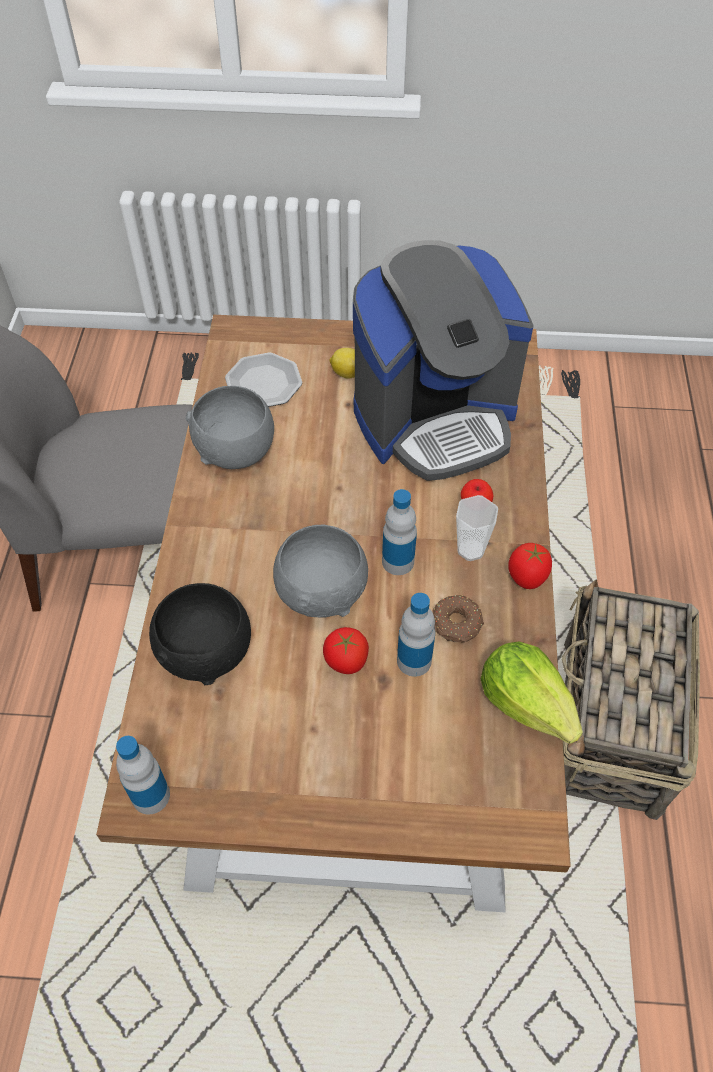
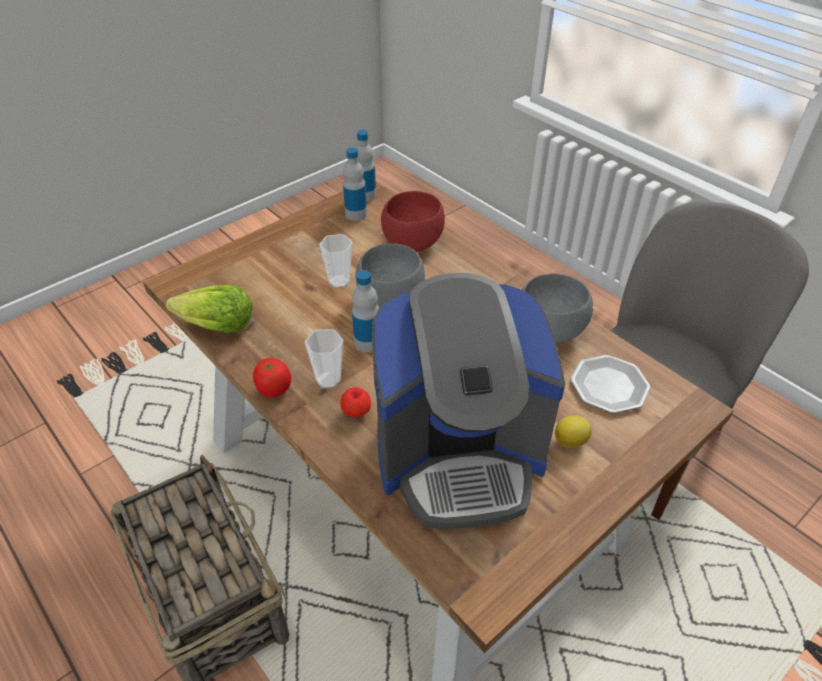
camera: 135 degrees right, 10 degrees down
black bowl [149,583,251,685] -> red bowl [381,191,445,252]
tomato [323,627,369,674] -> cup [319,234,352,288]
coffee machine [353,240,534,481] -> coffee machine turned 120 degrees counterclockwise [372,273,565,529]
bottle [397,593,435,677] -> bottle moved to [343,147,367,221]
donut [432,595,484,643] -> none

